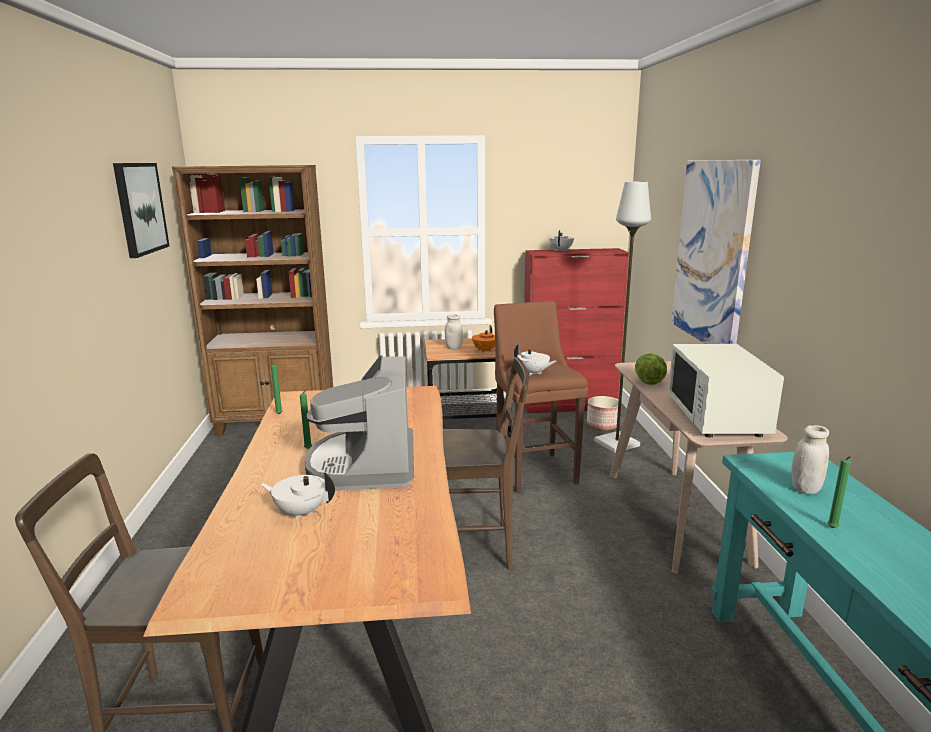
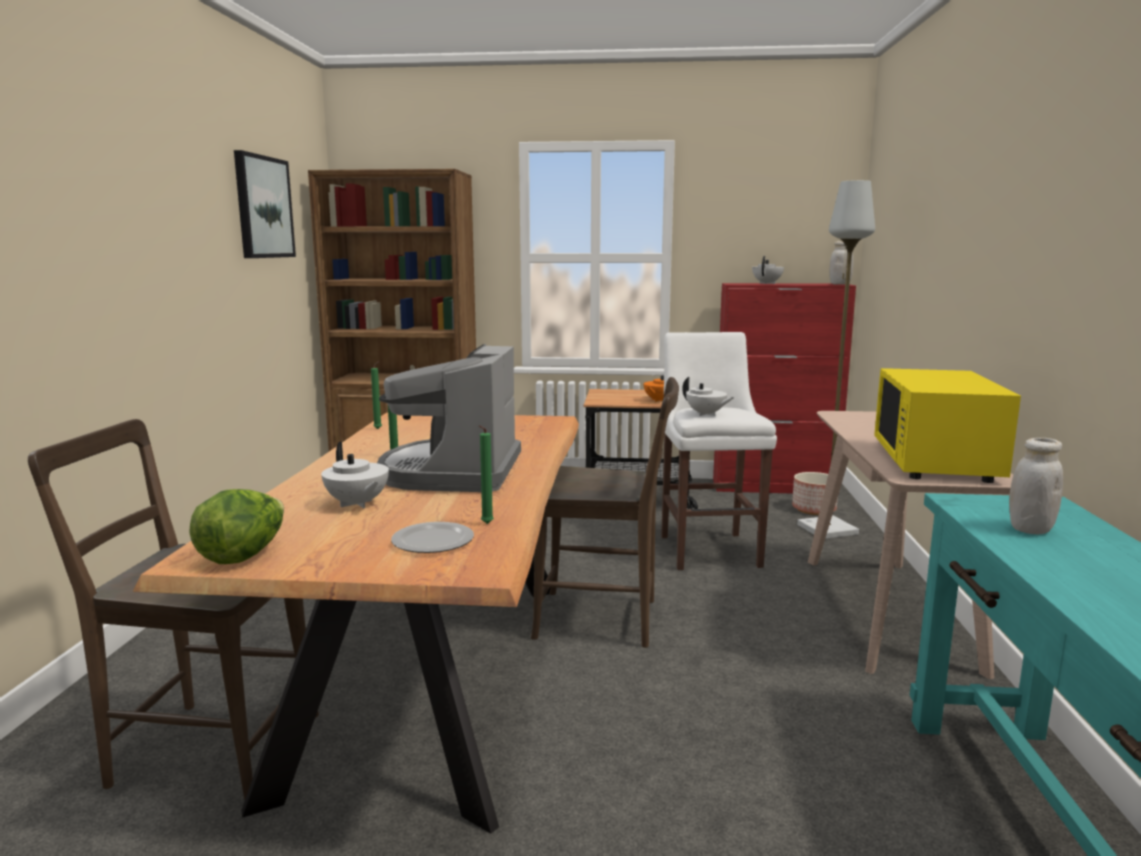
camera: 10 degrees right, 5 degrees down
white teapot [260,473,335,519] -> white teapot turned 150 degrees counterclockwise [321,442,389,508]
white jar [445,314,463,349] -> white jar moved to [829,241,853,285]
brown stool [494,301,588,493] -> white stool [661,332,777,570]
lettuce [635,353,667,385] -> lettuce moved to [189,489,284,564]
white microwave [668,344,784,438] -> yellow microwave [874,368,1021,483]
picture [671,160,761,344] -> none
green candle [828,456,851,528] -> green candle moved to [479,426,494,524]
none -> plate [391,522,474,553]

